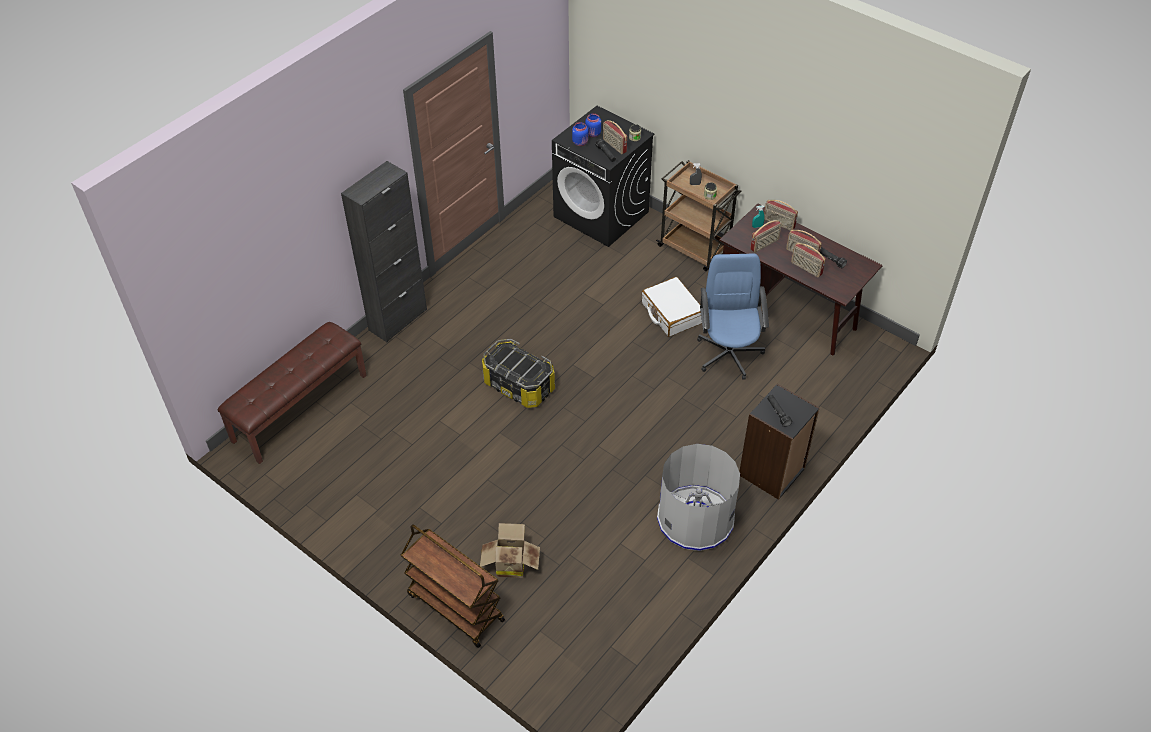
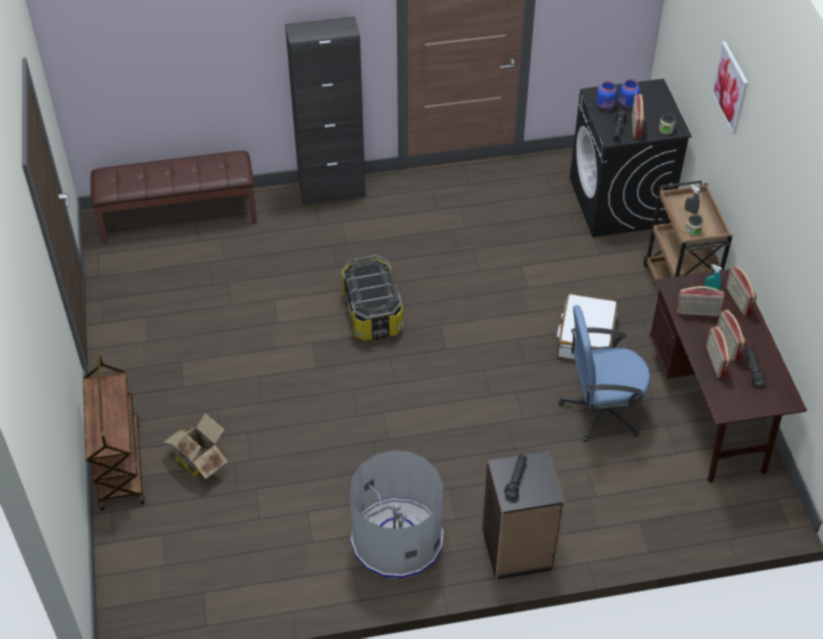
camera: 40 degrees right, 0 degrees up
blue office chair [697,253,769,380] -> blue office chair turned 135 degrees counterclockwise [558,305,651,442]
none -> picture [711,41,748,134]

